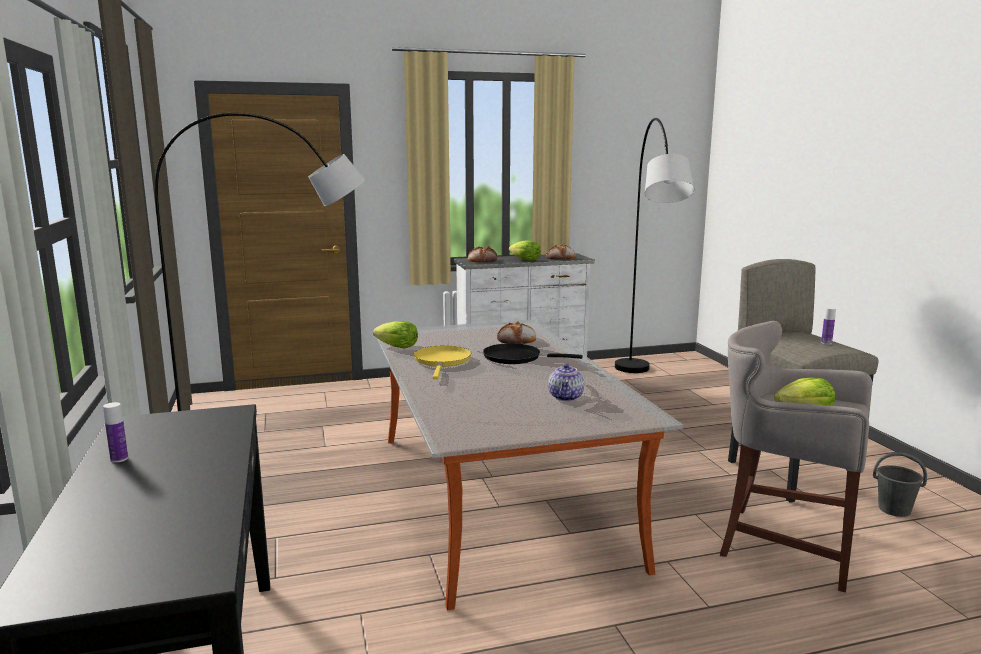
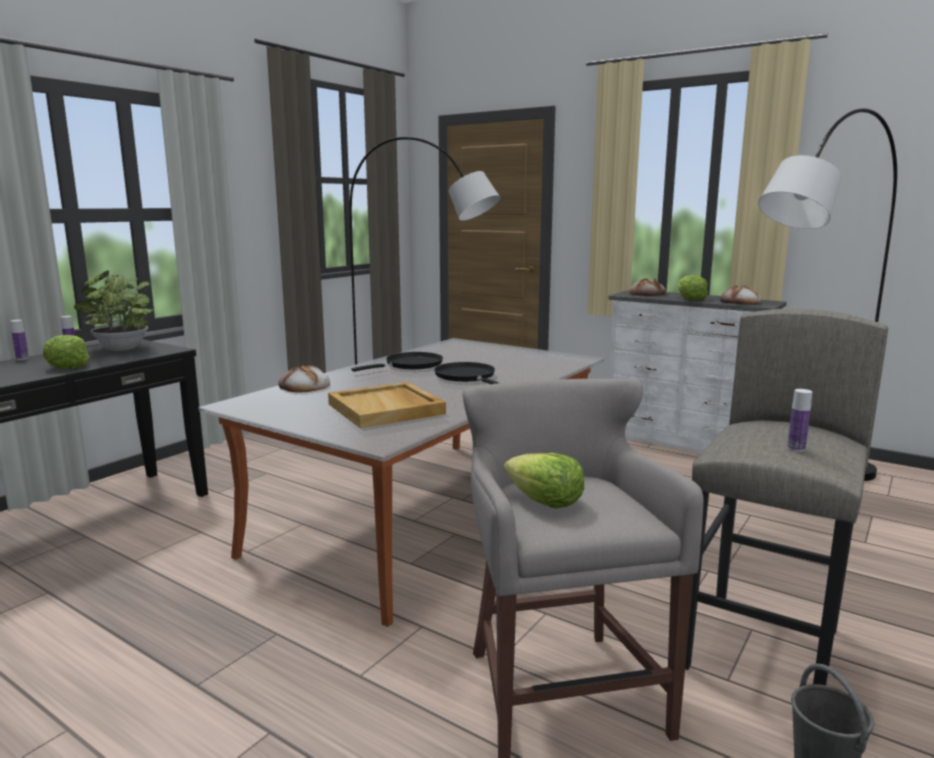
camera: 50 degrees right, 0 degrees up
lettuce [373,321,418,349] -> lettuce moved to [43,335,89,369]
yellow frying pan [414,346,471,379] -> black frying pan [352,352,443,372]
bread [497,321,536,344] -> bread moved to [278,364,330,393]
teapot [548,363,584,401] -> beige tray [328,382,446,429]
none -> bottle [10,320,29,360]
none -> potted plant [74,271,153,351]

